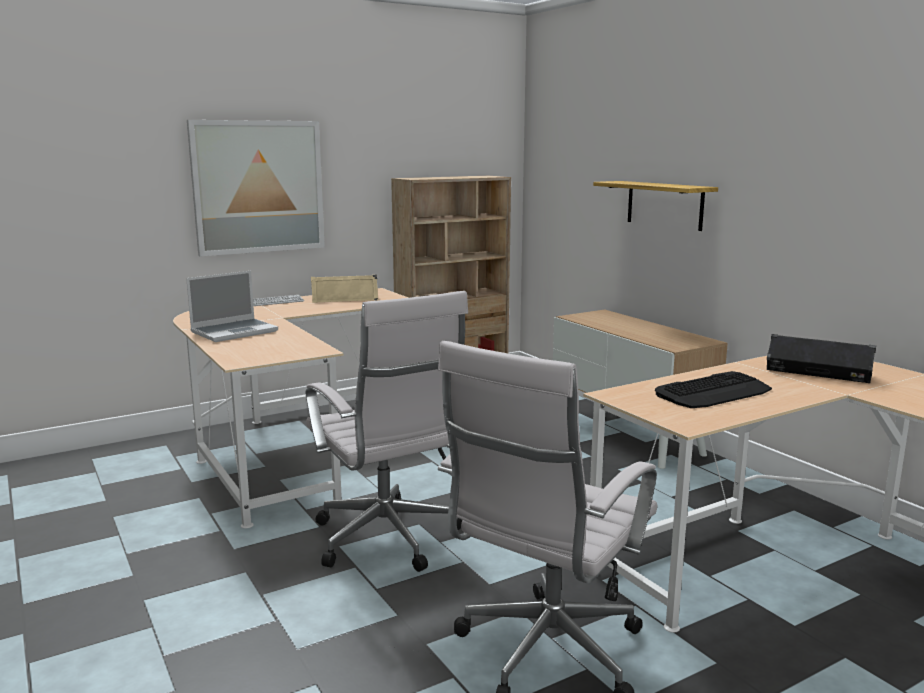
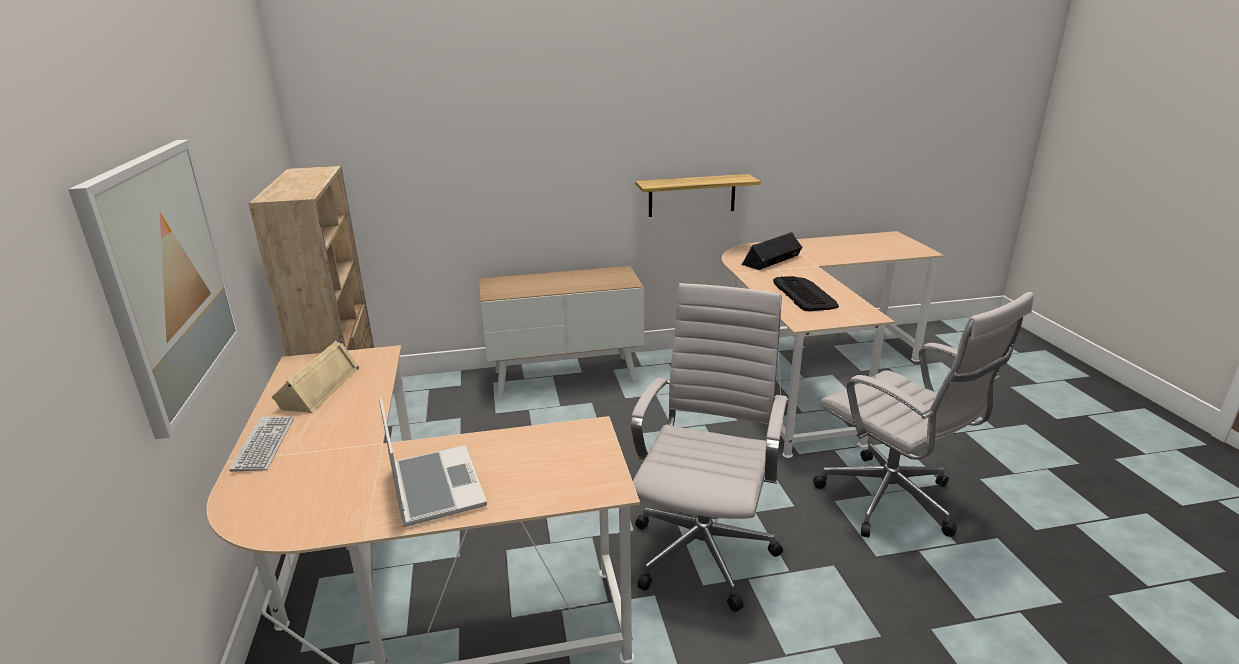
camera: 70 degrees left, 10 degrees up
white office chair [306,291,468,572] -> white office chair turned 60 degrees counterclockwise [631,283,788,612]
shelf [593,181,718,231] -> shelf moved to [635,174,761,217]

